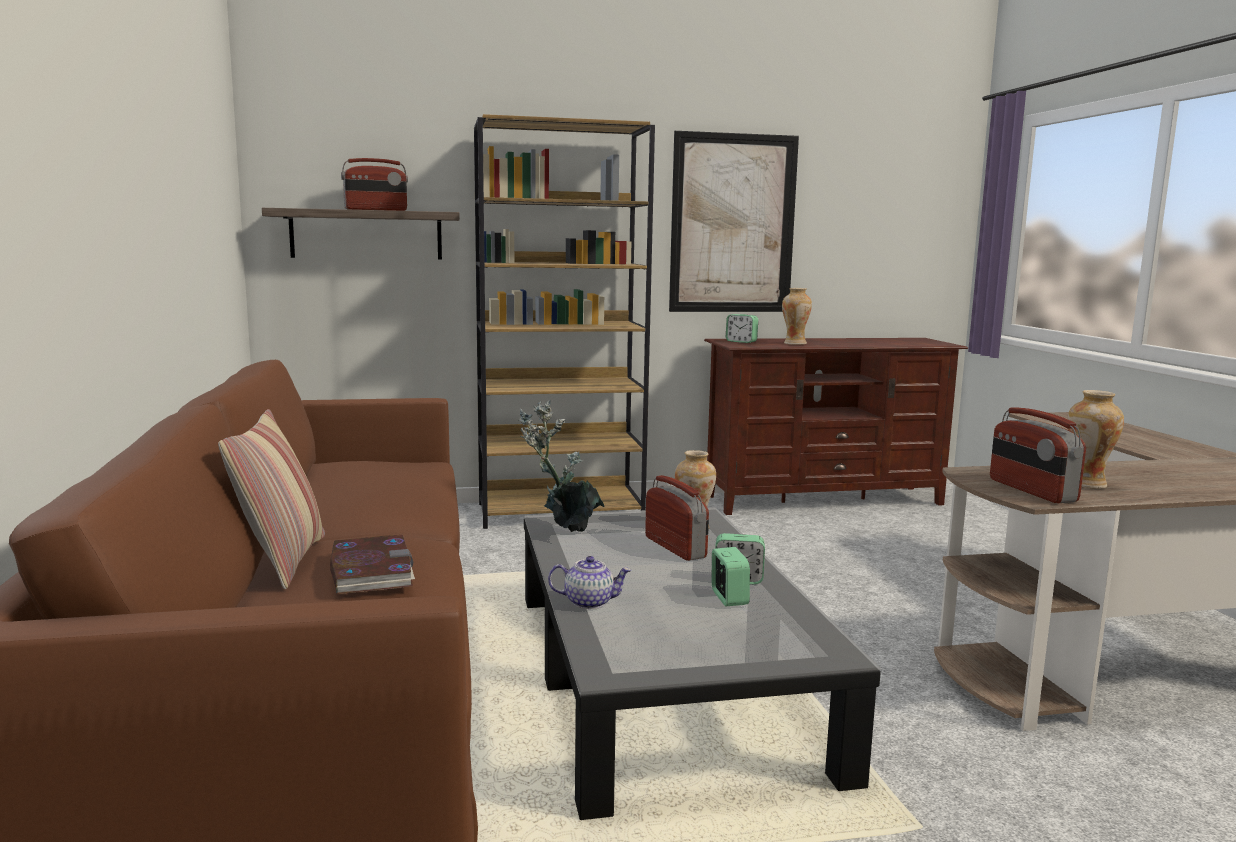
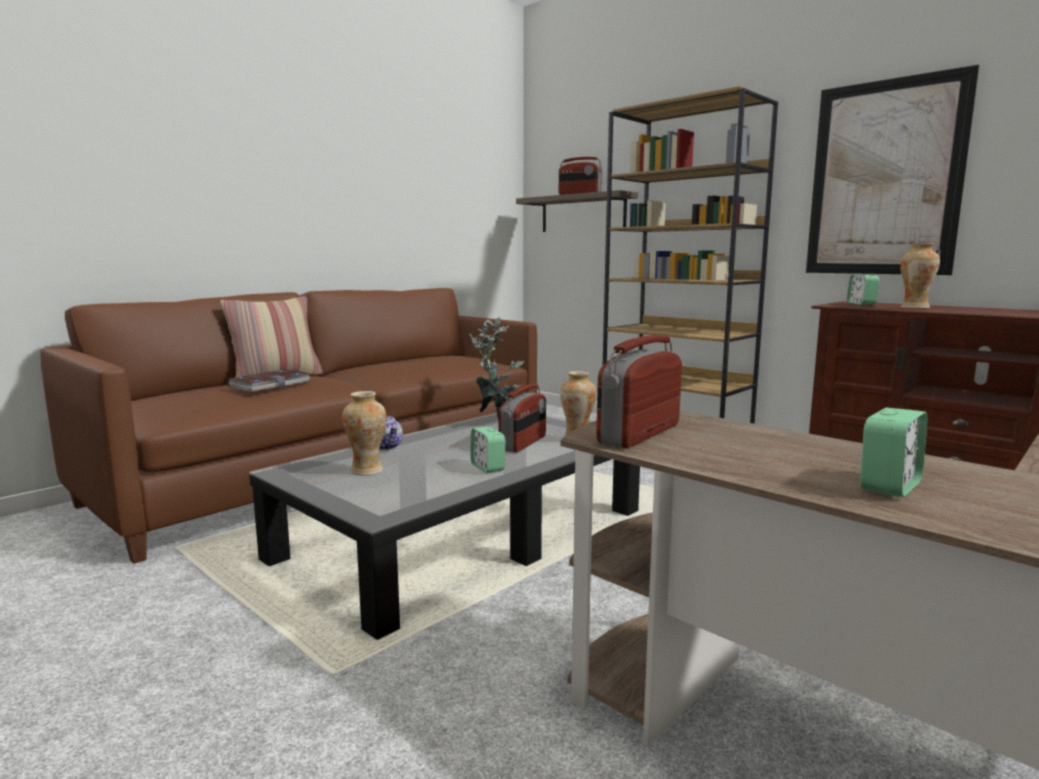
camera: 55 degrees right, 0 degrees up
alarm clock [712,547,750,606] -> alarm clock moved to [860,408,928,497]
vase [1067,390,1124,489] -> vase moved to [342,391,386,476]

